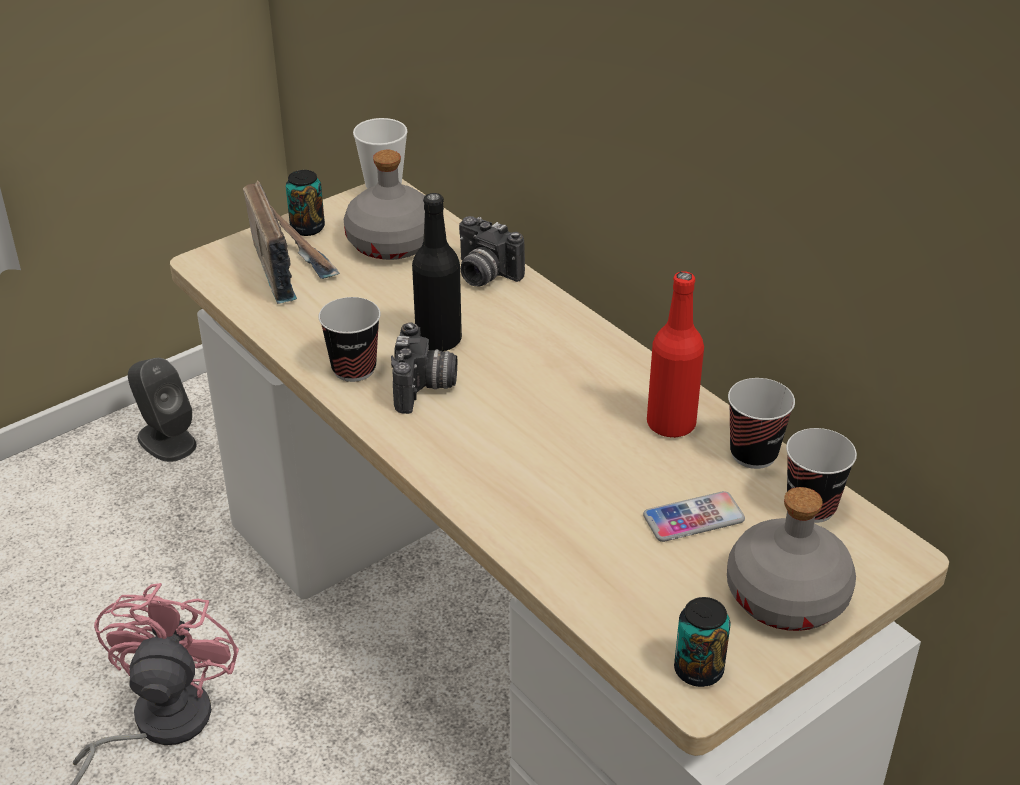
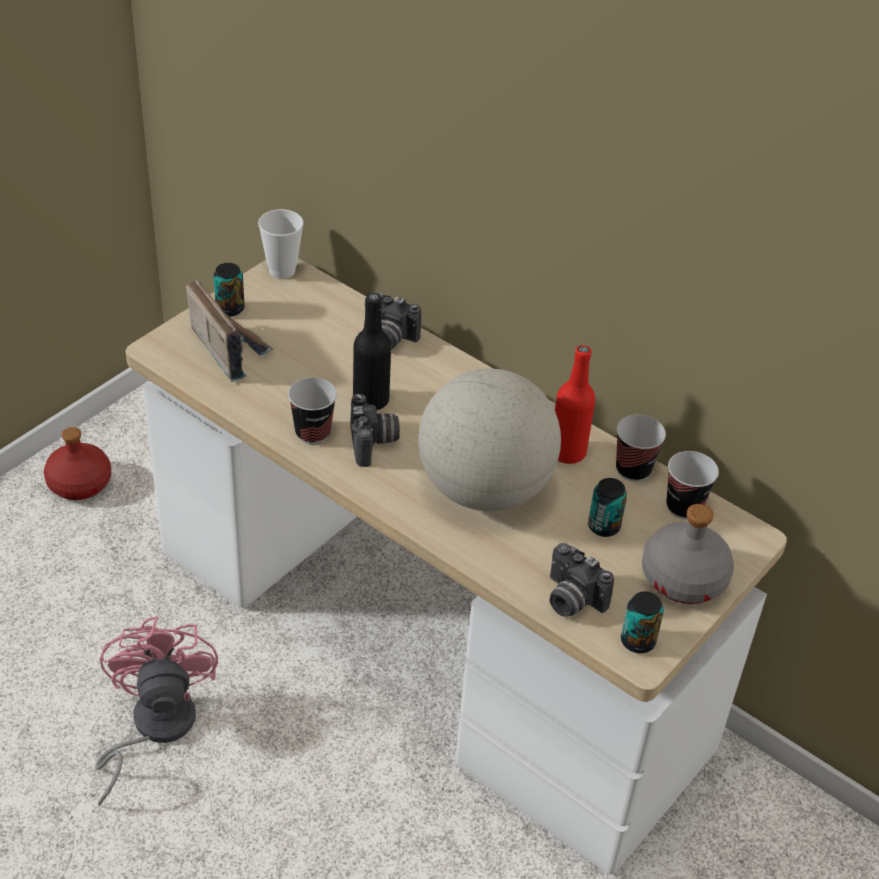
camera: 15 degrees left, 5 degrees up
grey speaker [128,358,197,462] -> red bottle [44,427,111,500]
grey bottle [344,150,425,260] -> none
phone [643,491,745,542] -> can [588,478,627,537]
none -> globe [418,368,561,511]
none -> camera [550,543,614,617]

